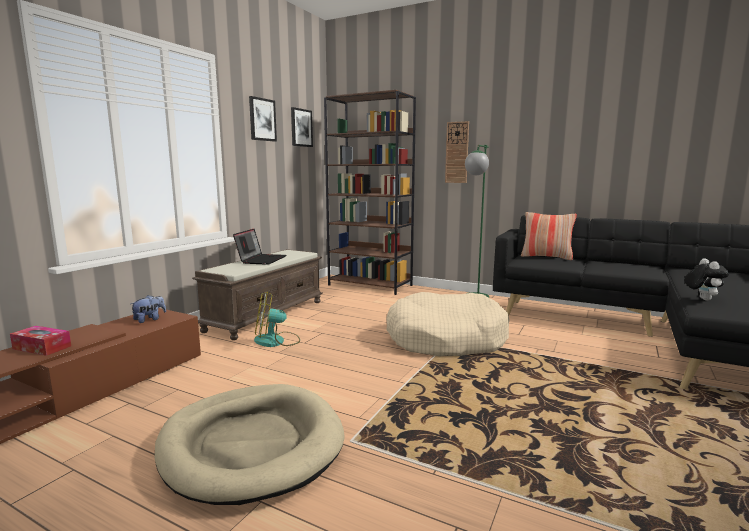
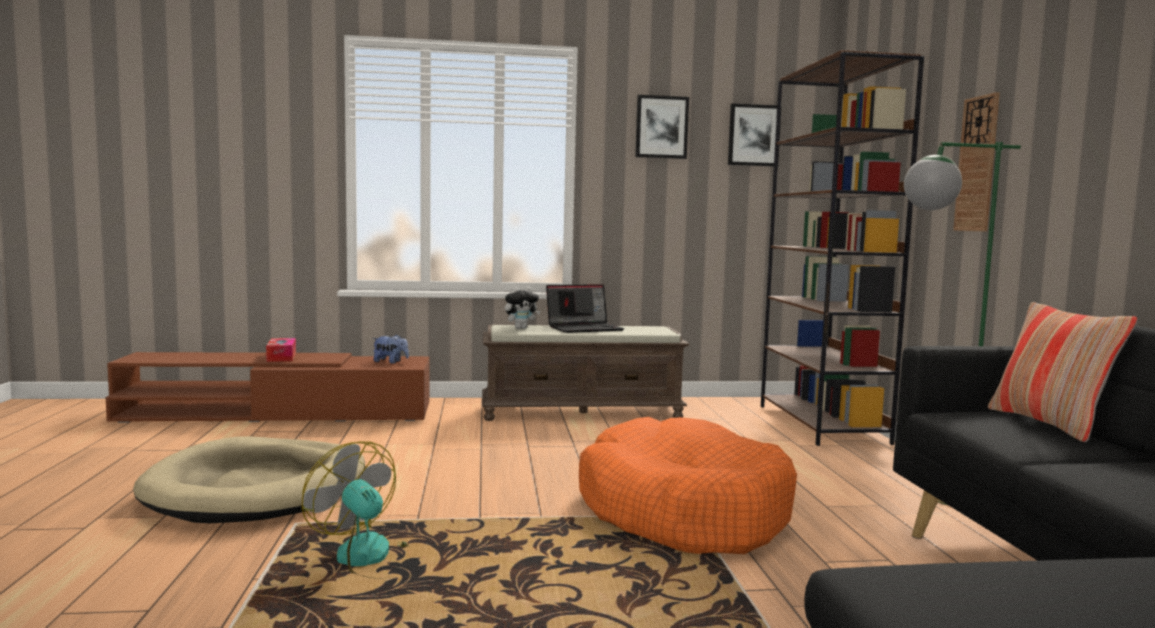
camera: 55 degrees right, 5 degrees down
fan [254,291,300,347] -> fan moved to [302,441,409,579]
beige dog bed [386,292,510,357] -> orange dog bed [579,417,797,554]
plush toy [684,258,729,301] -> plush toy moved to [505,286,540,329]

